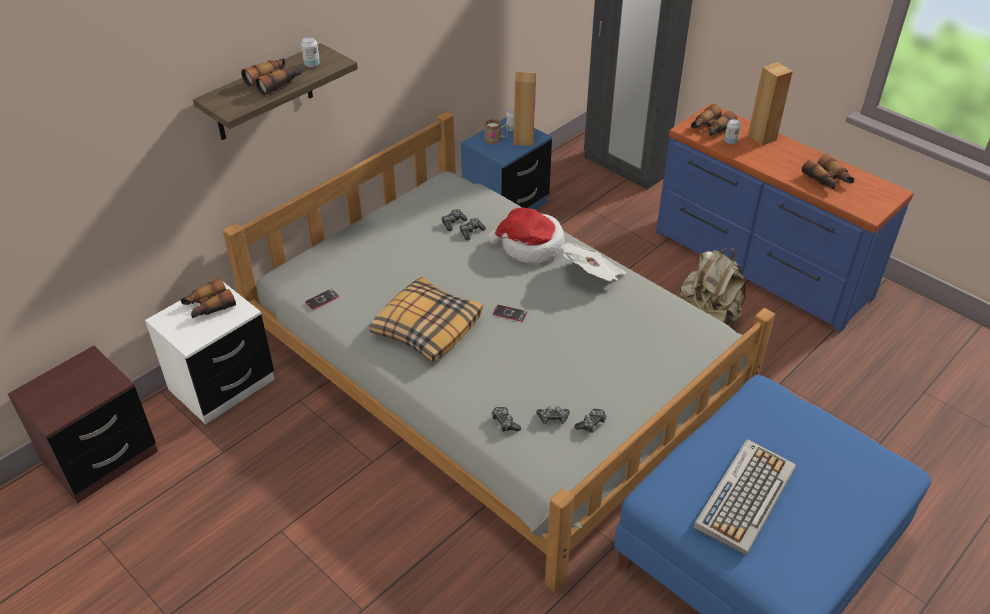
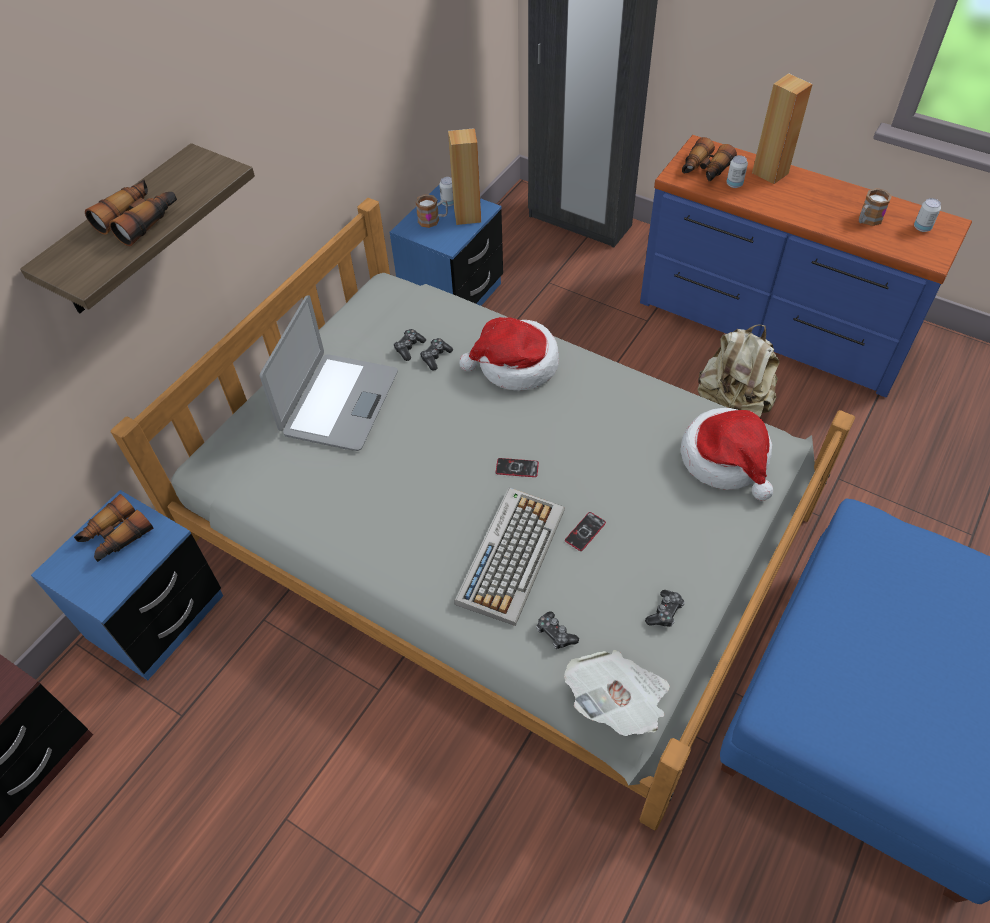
camera: 10 degrees left, 10 degrees up
white nightstand [145,282,275,424] -> blue nightstand [31,490,223,680]
can [301,37,320,68] -> can moved to [914,198,941,232]
phone [305,289,339,310] -> phone moved to [565,512,606,551]
pillow [369,277,483,362] -> none
game controller [536,406,570,424] -> none
newspaper [561,243,626,282] -> newspaper moved to [564,650,670,736]
keyboard [693,439,796,555] -> keyboard moved to [455,488,565,626]
binoculars [802,154,854,190] -> mug [859,188,892,226]
none -> laptop [260,295,398,451]
none -> hat [681,408,773,501]

